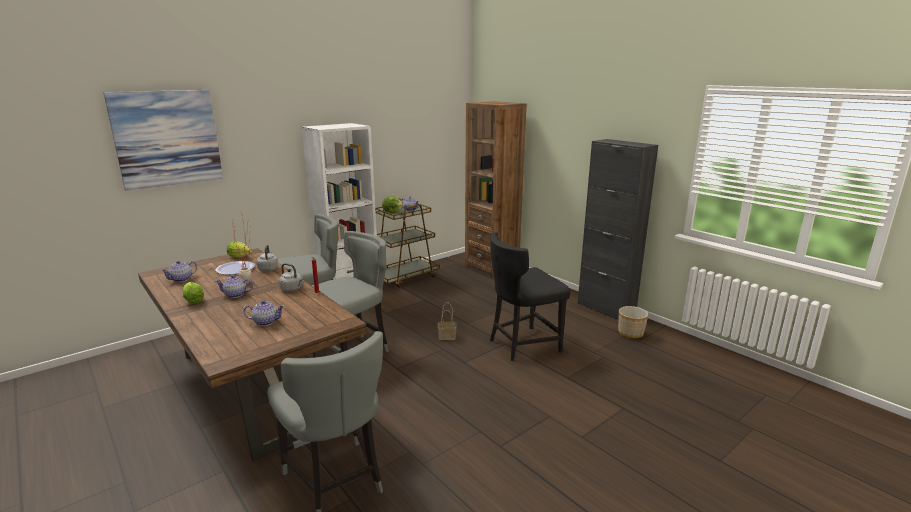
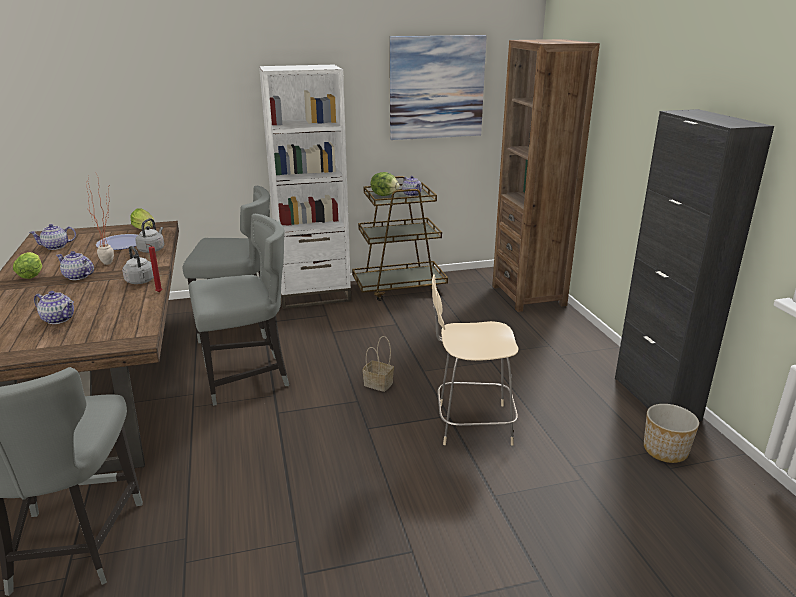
camera: 25 degrees right, 5 degrees up
picture [103,90,223,191] -> picture moved to [390,35,487,140]
black chair [490,232,570,361] -> beige stool [432,274,519,445]

